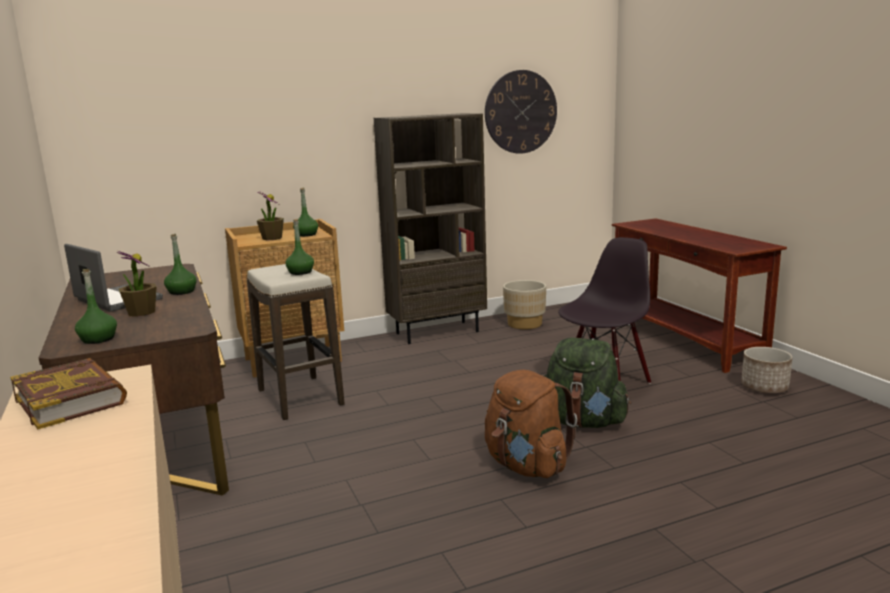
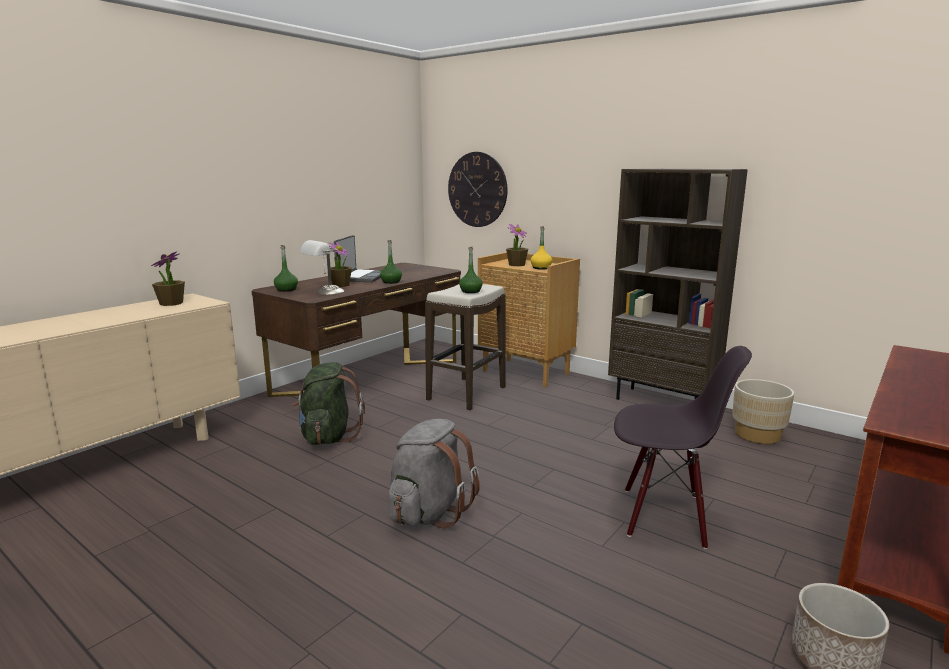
camera: 60 degrees right, 0 degrees up
book [10,358,127,429] -> potted plant [151,251,185,306]
green bottle [293,188,318,237] -> yellow bottle [531,226,552,269]
wall clock [485,70,557,154] -> wall clock moved to [448,152,507,227]
brown backpack [485,370,577,478] -> grey backpack [388,419,480,528]
green backpack [544,338,631,428] -> green backpack moved to [292,362,365,445]
none -> white table lamp [300,240,344,294]

